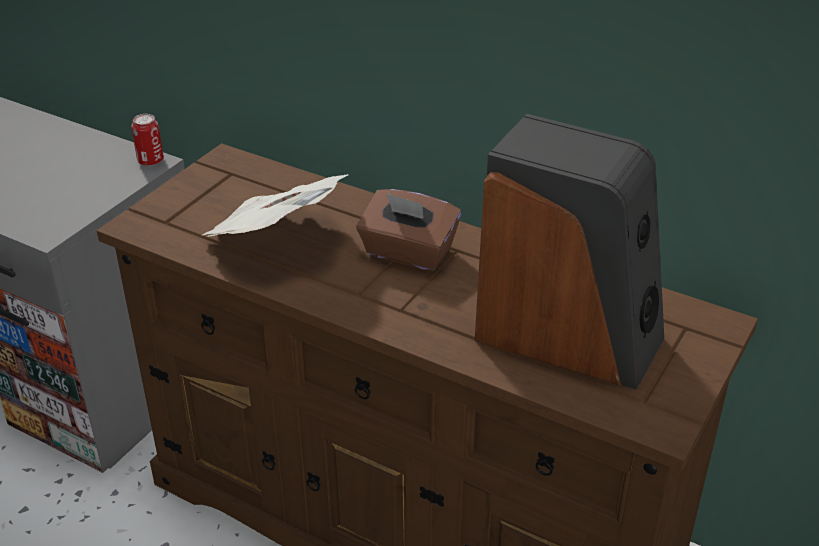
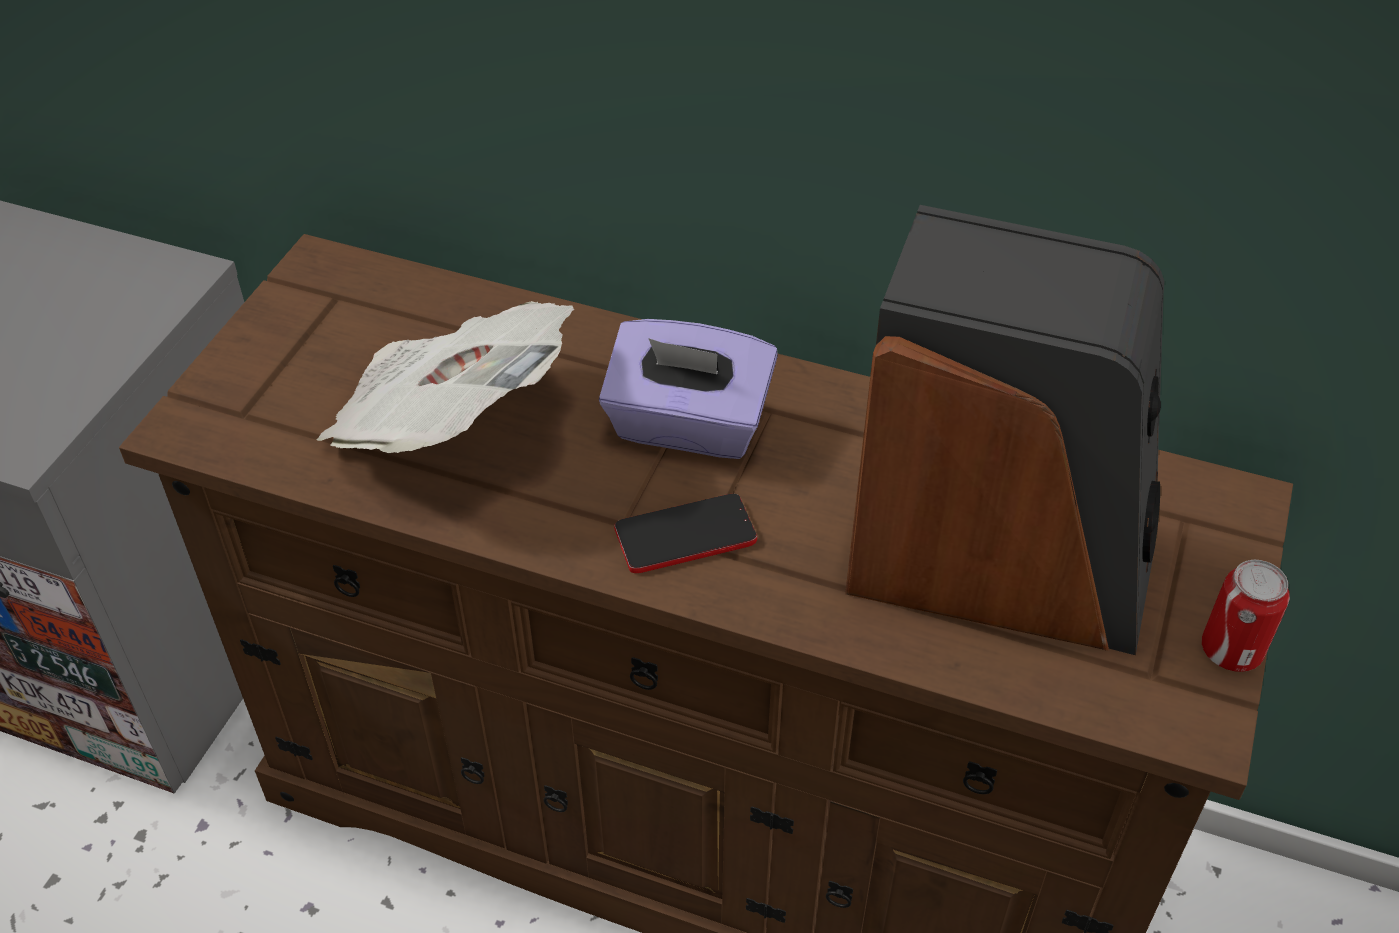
camera: 10 degrees left, 10 degrees up
can [131,114,164,166] -> can moved to [1202,560,1290,672]
brown tissue box [356,189,461,271] -> purple tissue box [599,319,778,459]
none -> phone [614,494,757,573]

